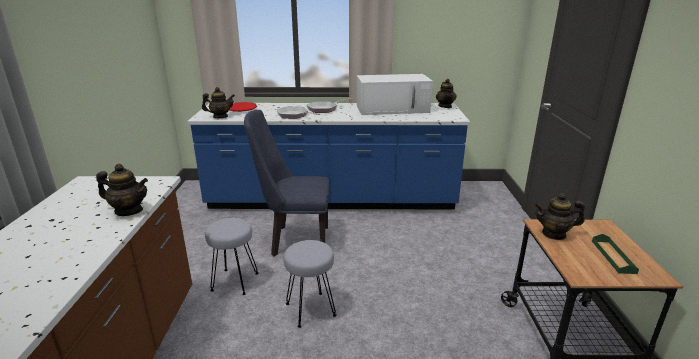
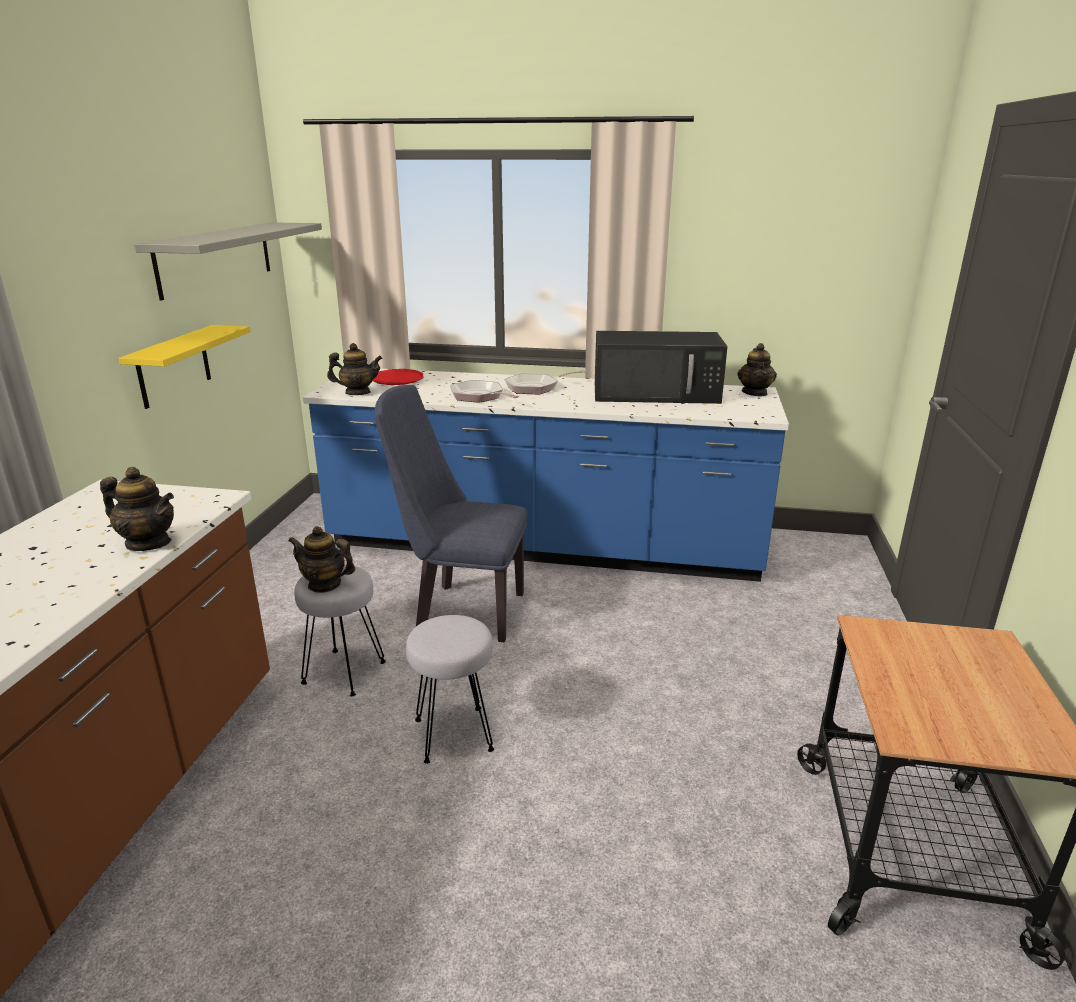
camera: 10 degrees right, 0 degrees up
white microwave [357,74,433,115] -> black microwave [595,331,728,404]
teapot [534,193,585,240] -> teapot moved to [288,526,355,593]
green tray [592,234,639,274] -> none
none -> yellow shelf [118,325,251,409]
none -> grey shelf [134,222,322,300]

